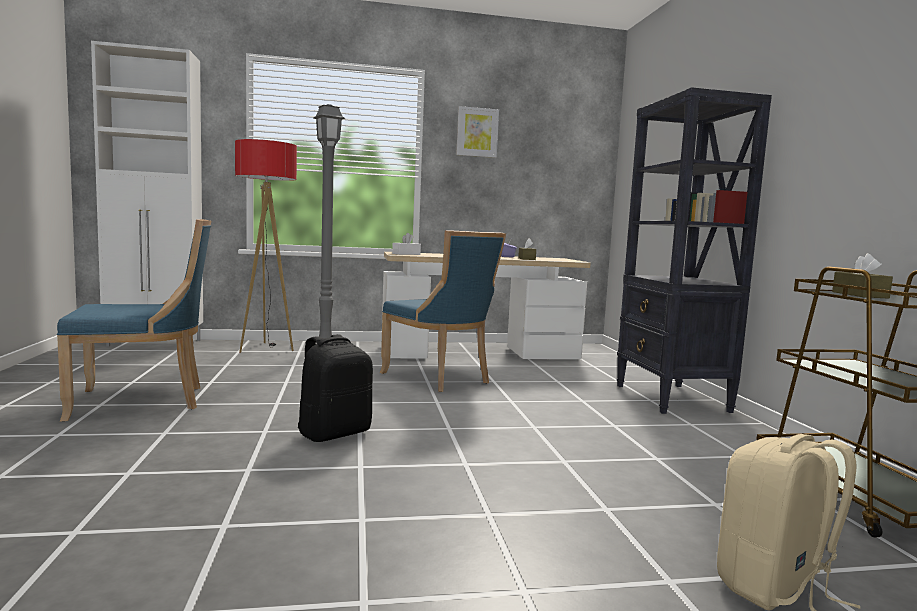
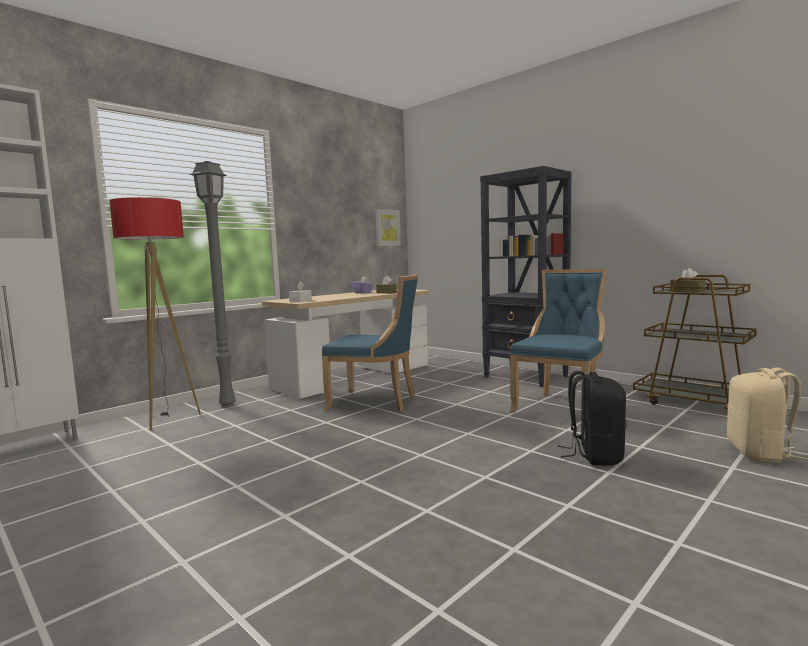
camera: 35 degrees left, 0 degrees up
blue chair [57,219,211,422] -> blue chair moved to [509,269,607,413]
black backpack [298,334,373,442] -> black backpack moved to [558,371,627,466]
picture [456,106,499,158] -> picture moved to [375,209,401,246]

